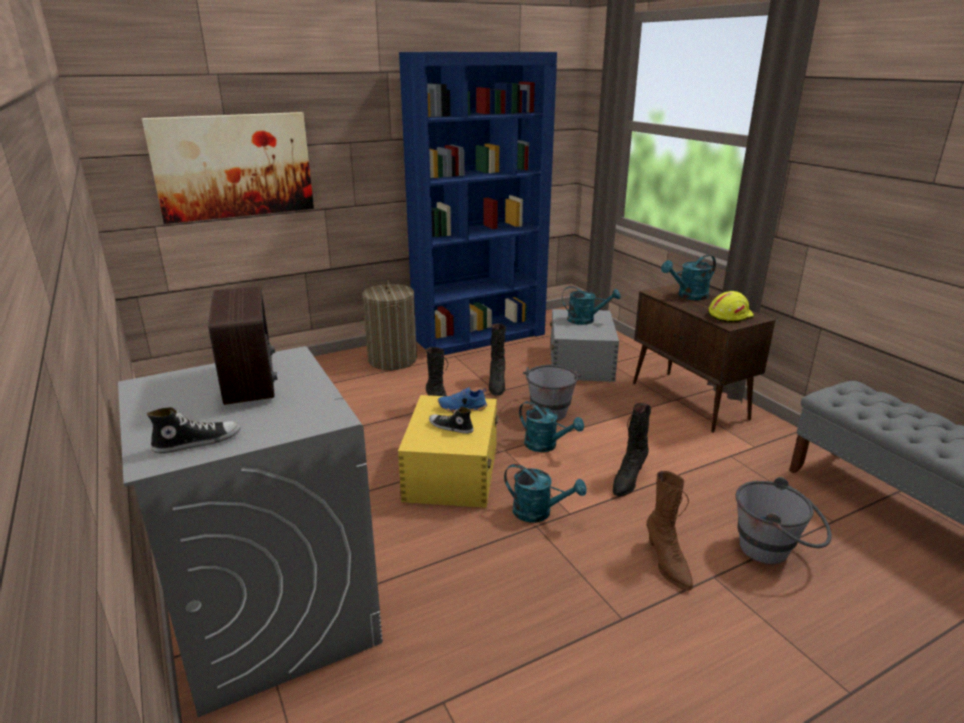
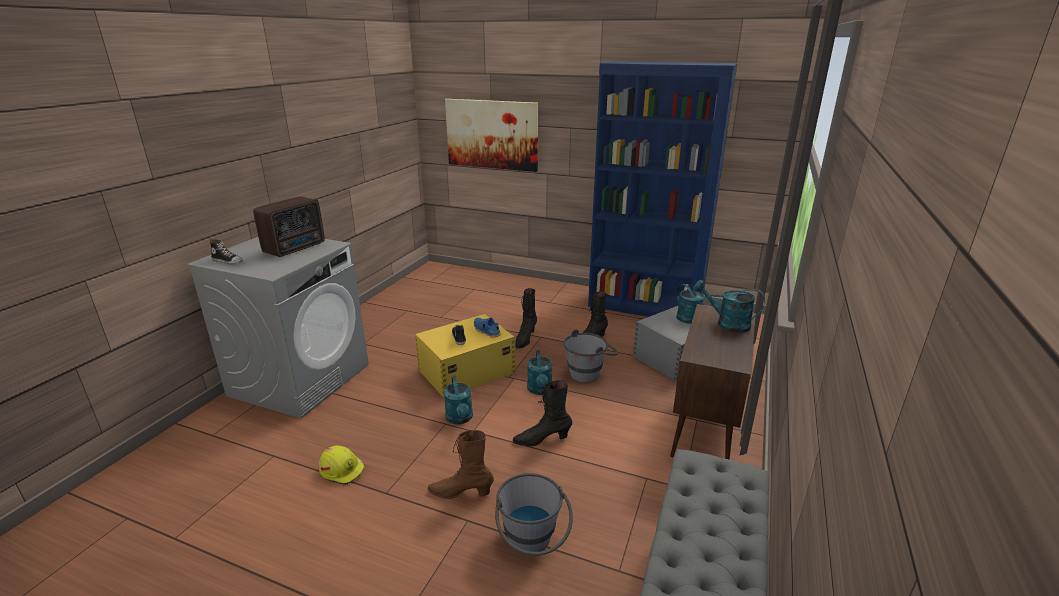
camera: 50 degrees right, 0 degrees up
laundry basket [362,280,417,370] -> none
brown boot [647,471,693,591] -> brown boot turned 60 degrees clockwise [428,430,494,499]
yellow hard hat [709,291,754,323] -> yellow hard hat moved to [319,446,365,485]

